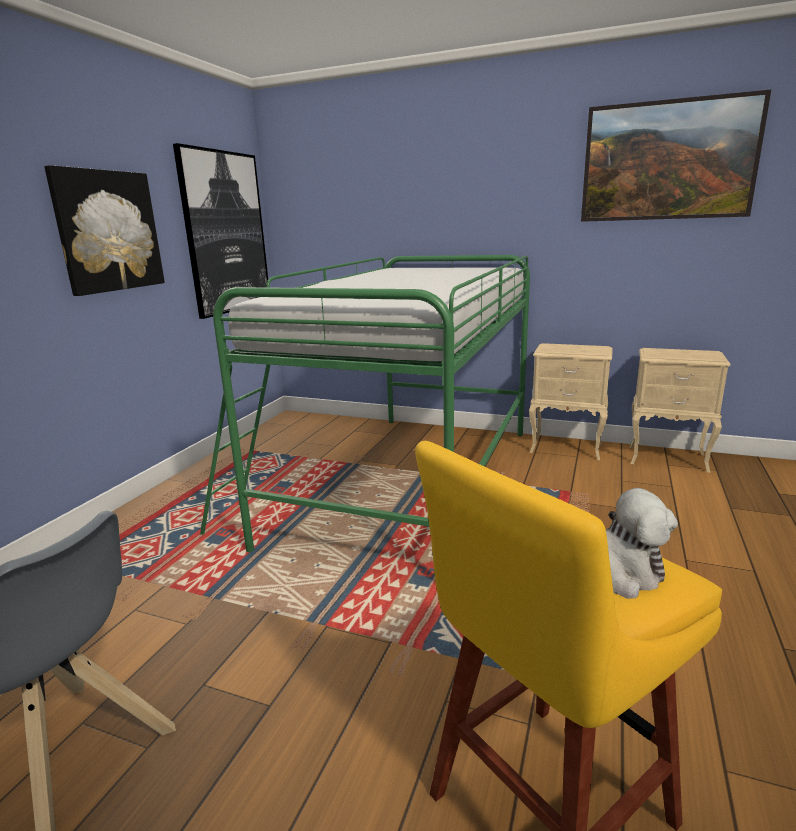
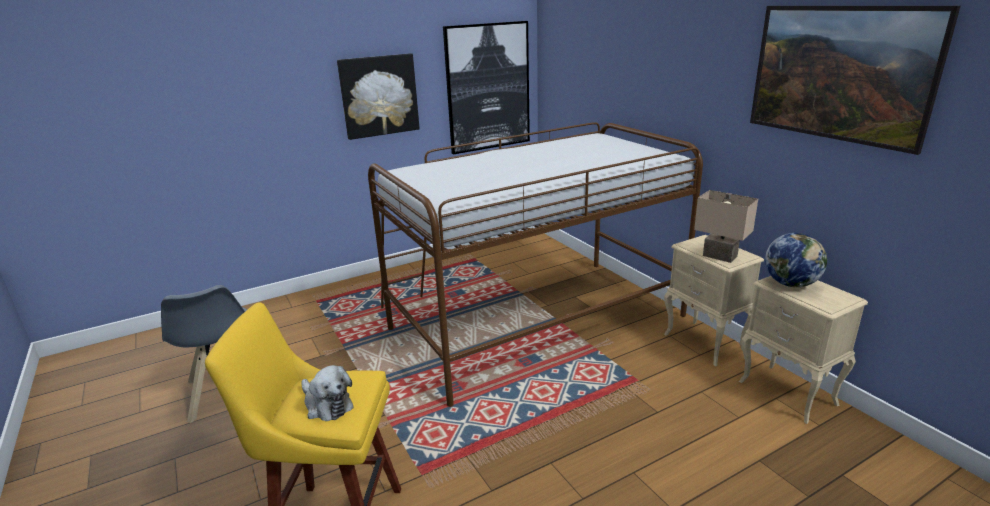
camera: 40 degrees right, 5 degrees up
green bed [200,255,530,552] -> brown bed [368,122,703,407]
none -> beige table lamp [694,190,758,263]
none -> globe [765,233,827,287]

